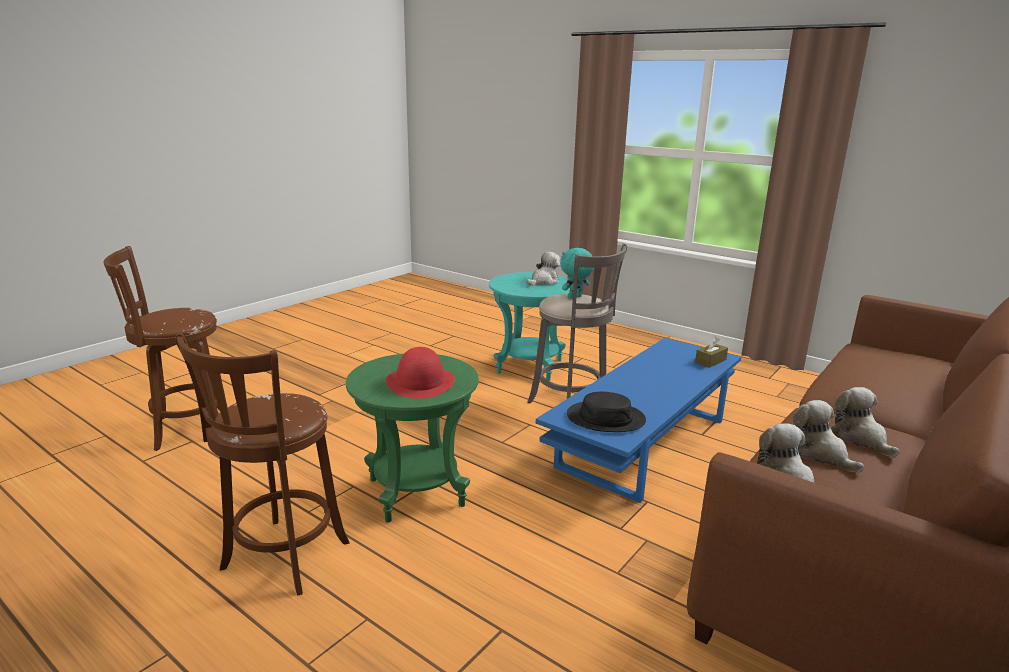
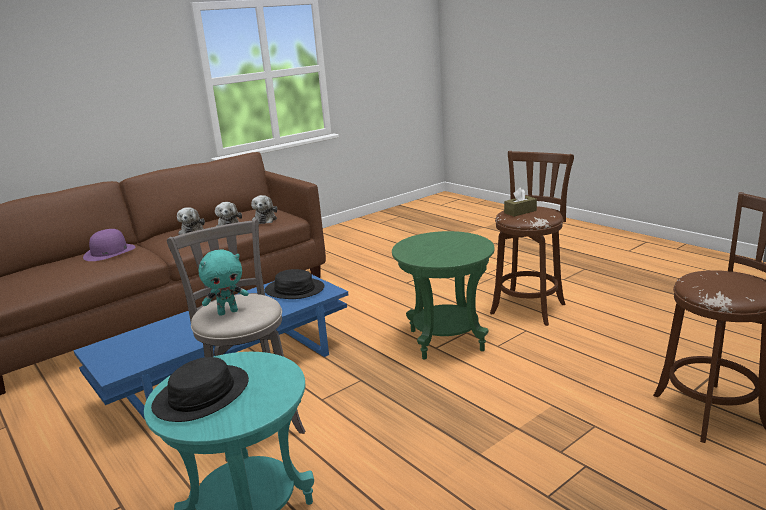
camera: 165 degrees left, 0 degrees up
red hat [386,347,455,399] -> none
plush toy [526,252,561,286] -> black hat [151,357,249,422]
brown tissue box [695,337,728,368] -> brown tissue box moved to [504,188,537,217]
none -> purple hat [83,229,135,261]

